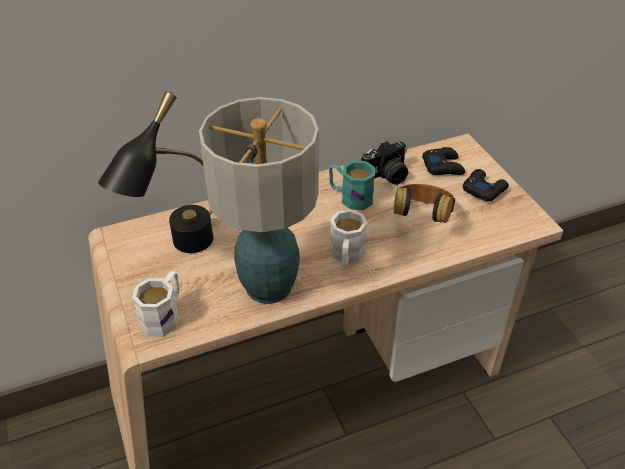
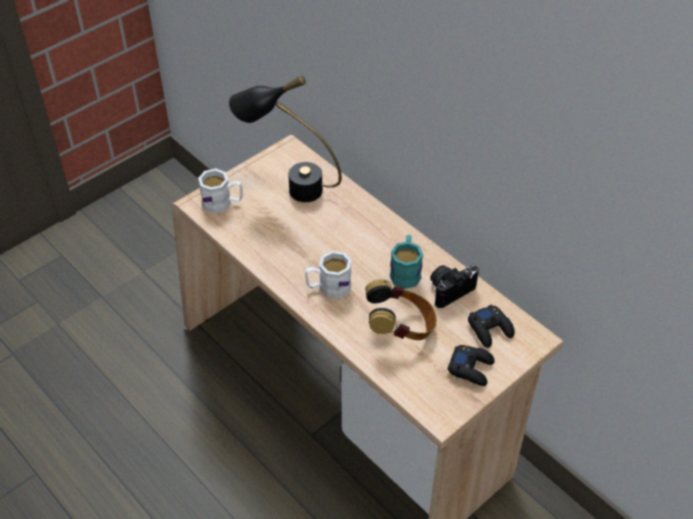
camera: 70 degrees right, 5 degrees up
table lamp [199,97,319,304] -> none
camera [362,141,408,185] -> camera turned 105 degrees clockwise [430,265,479,308]

